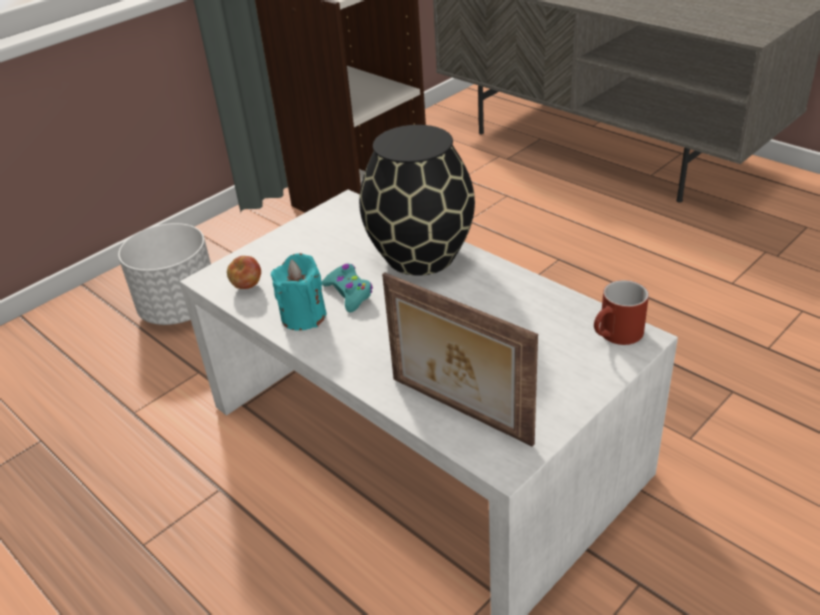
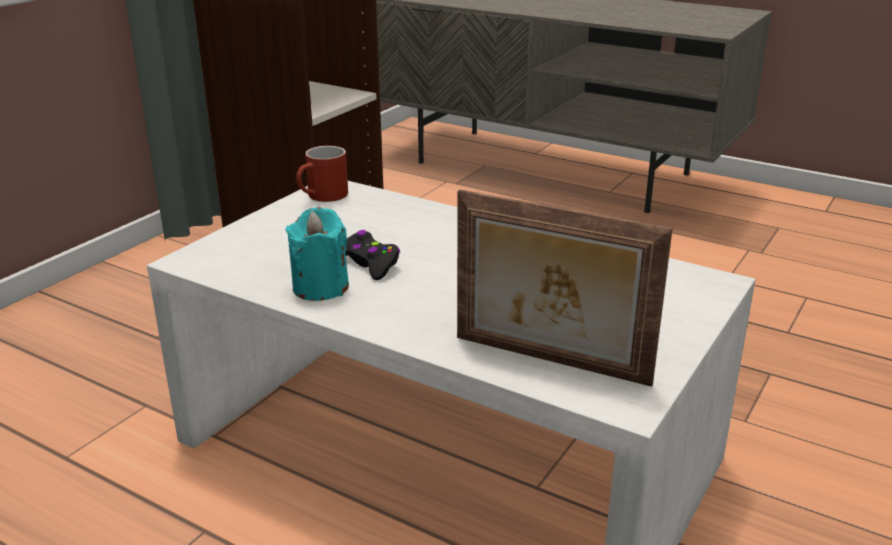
camera: 15 degrees left, 10 degrees down
white planter [118,223,211,325] -> none
apple [227,256,261,289] -> none
turquoise game controller [322,264,373,313] -> black game controller [346,230,400,280]
black vase [359,125,475,276] -> none
red mug [594,280,649,345] -> red mug moved to [296,146,348,202]

